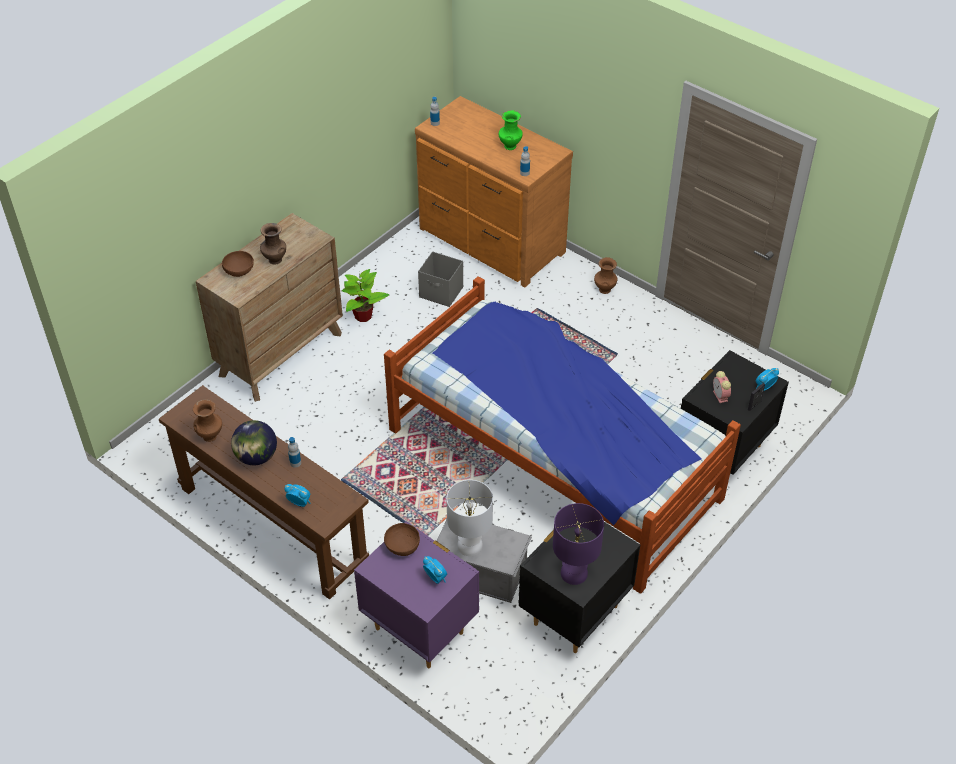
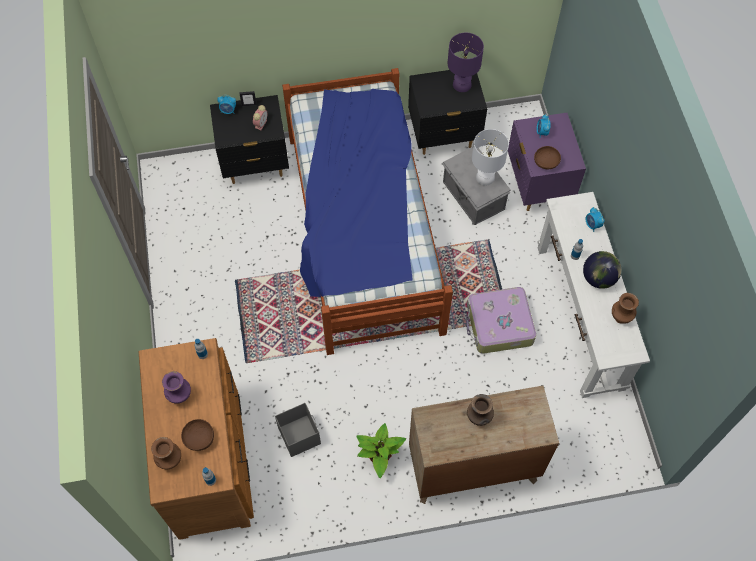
camera: 140 degrees left, 15 degrees up
brown console table [159,385,369,599] -> white console table [538,192,650,398]
brown bowl [222,251,254,277] -> brown bowl moved to [181,419,214,451]
green vase [499,110,523,150] -> purple vase [162,371,191,404]
brown vase [594,257,617,294] -> brown vase moved to [151,437,181,469]
none -> suitcase [466,287,536,354]

